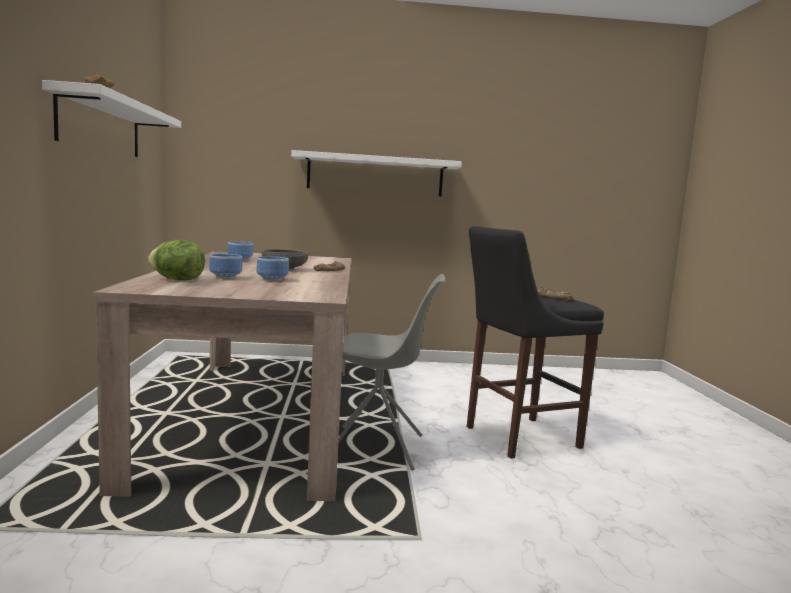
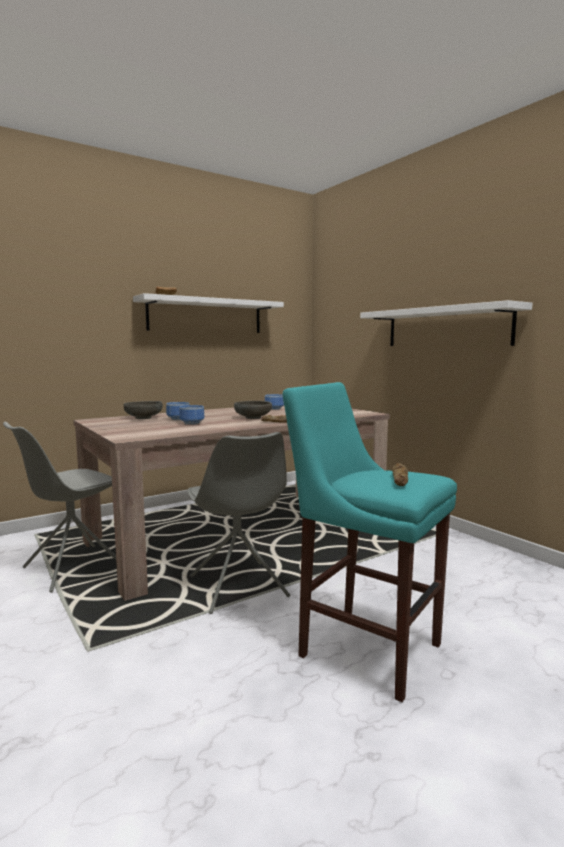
camera: 60 degrees right, 0 degrees up
lettuce [148,240,205,281] -> grey bowl [124,401,163,419]
black stool [467,226,604,459] -> turquoise stool [283,382,457,702]
none -> grey chair [3,422,116,593]

